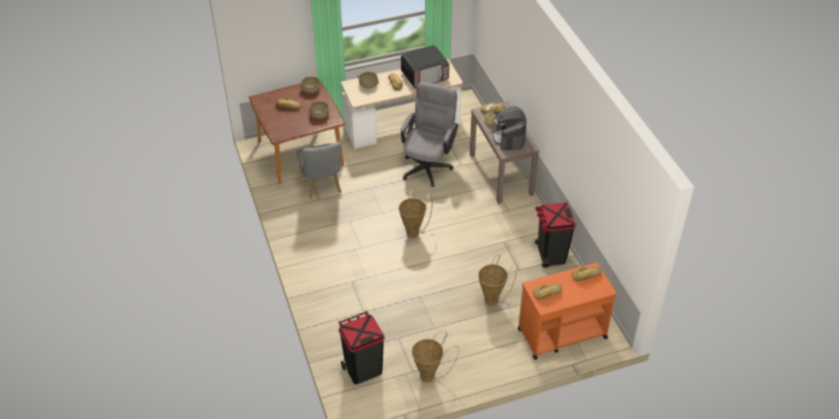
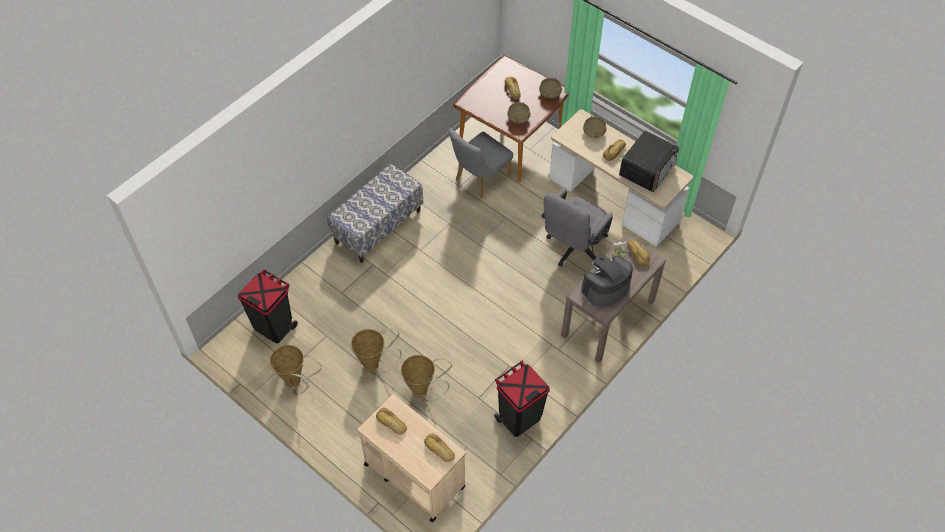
camera: 60 degrees right, 10 degrees up
basket [399,189,433,238] -> basket moved to [351,328,401,373]
microwave [401,45,449,89] -> microwave turned 90 degrees counterclockwise [619,131,679,192]
grey office chair [401,82,458,187] -> grey office chair turned 135 degrees clockwise [541,188,613,267]
orange cart [518,262,617,360] -> beige cart [357,394,466,522]
none -> bench [327,164,423,263]

